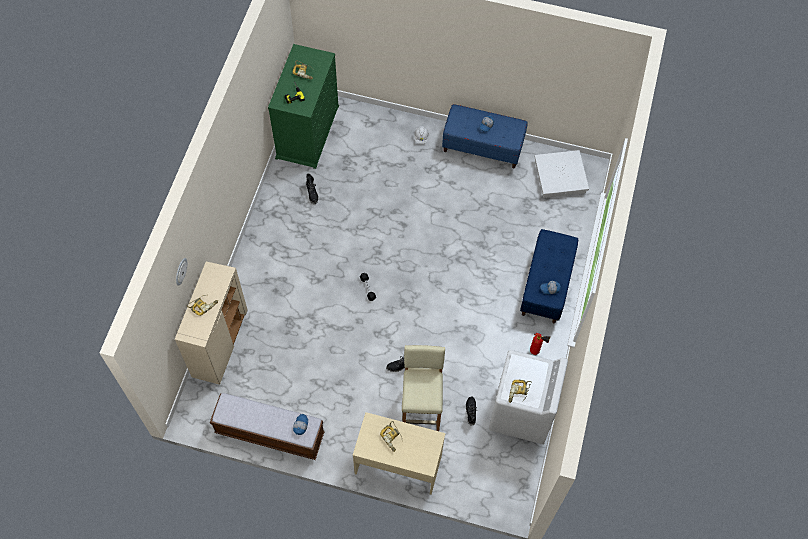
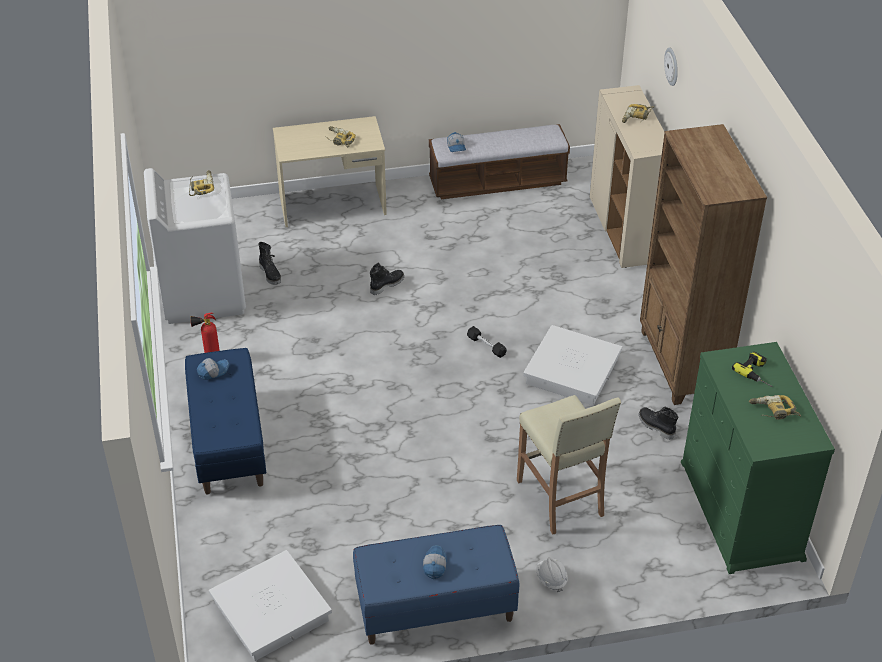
camera: 155 degrees right, 20 degrees down
beige stool [402,345,445,431] -> beige stool moved to [517,395,621,535]
none -> white storage box [523,325,622,405]
none -> brown bookcase [640,124,767,405]

